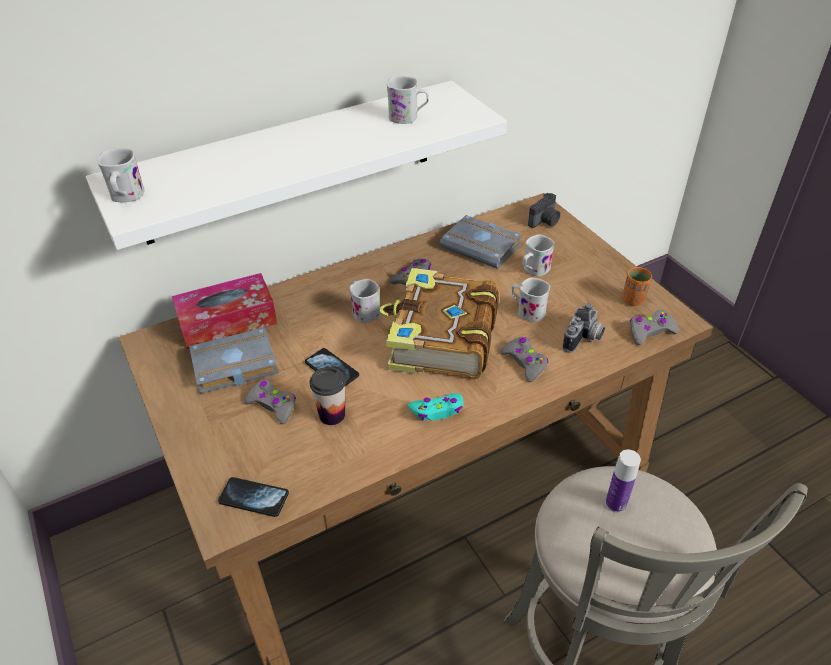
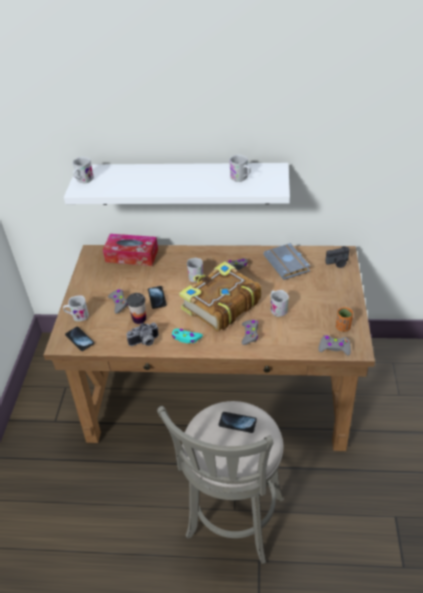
camera: 35 degrees right, 0 degrees up
grey book [189,328,278,394] -> none
white mug [522,234,555,276] -> white mug moved to [63,296,89,321]
camera [563,303,605,353] -> camera moved to [126,322,159,346]
bottle [605,449,641,513] -> phone [219,412,257,433]

